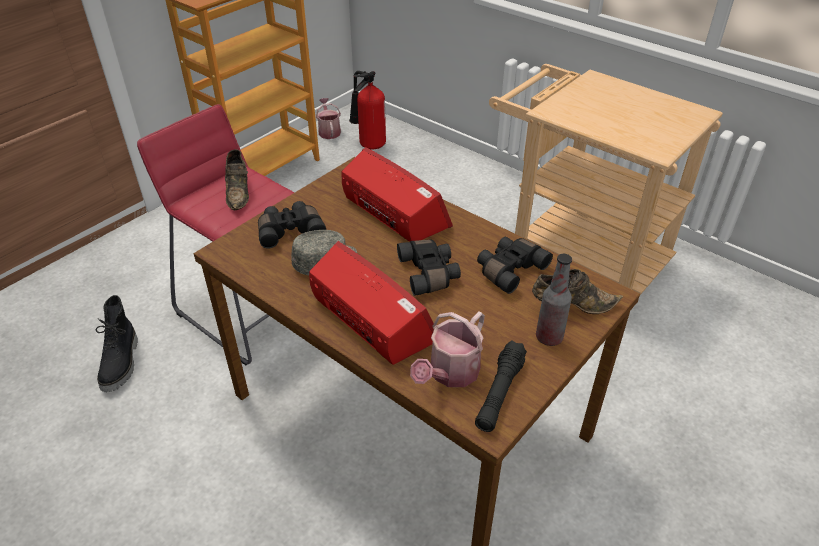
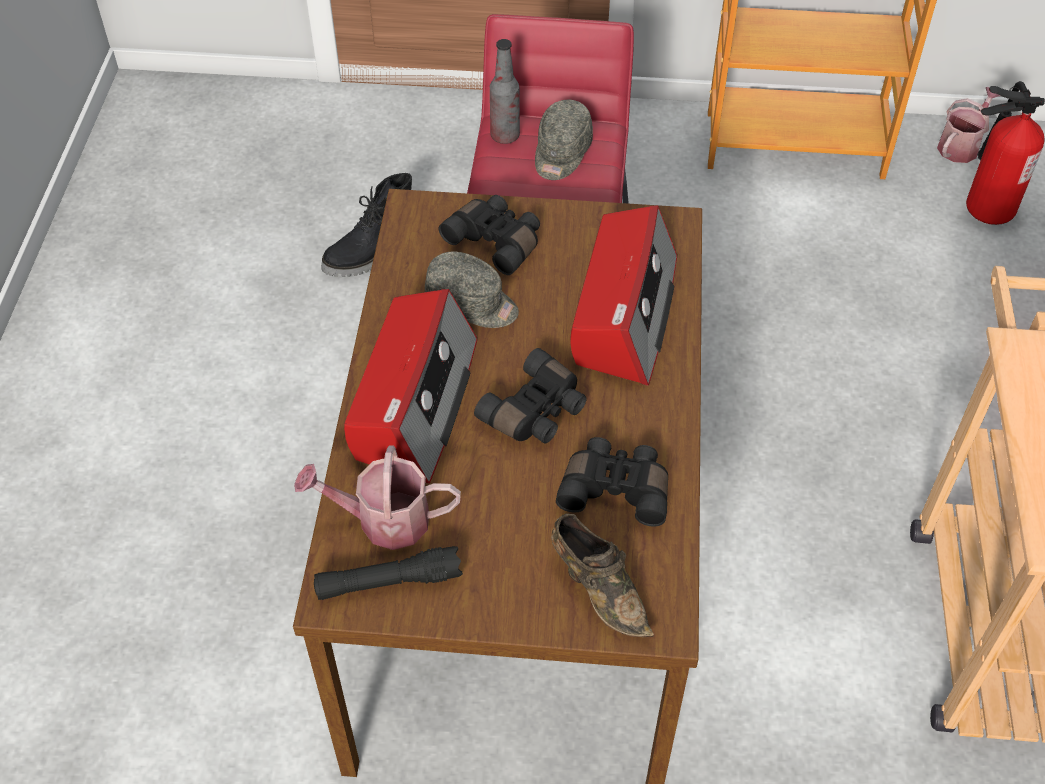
camera: 55 degrees right, 10 degrees up
brown shoe [225,149,249,210] -> grey cap [535,100,593,180]
bottle [536,254,572,346] -> bottle moved to [490,39,520,144]

